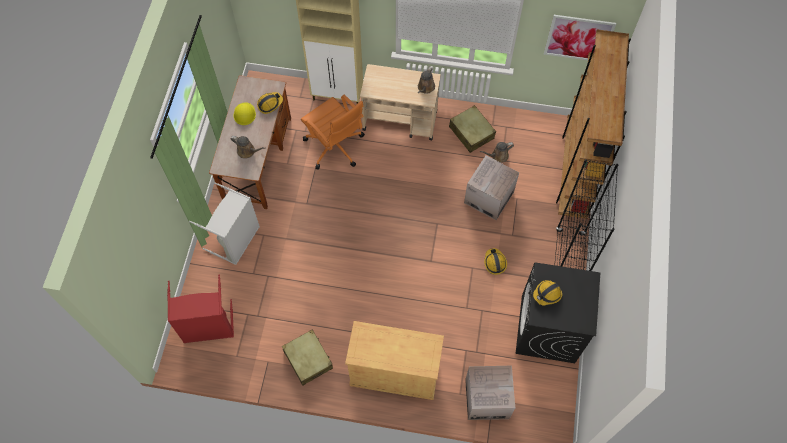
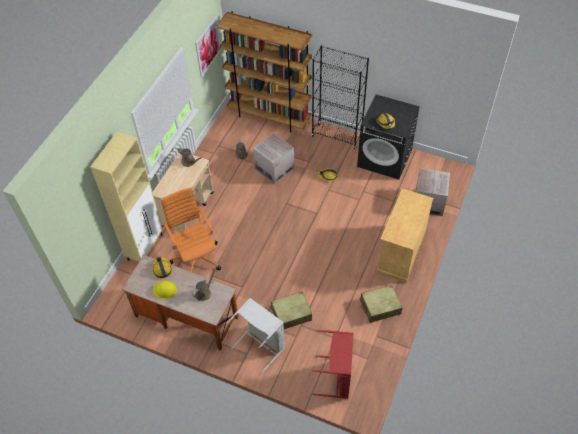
camera: 75 degrees left, 10 degrees down
orange office chair [301,95,365,170] -> orange office chair turned 90 degrees counterclockwise [161,187,221,272]
beige suitcase [449,105,496,153] -> beige suitcase moved to [271,291,312,329]

